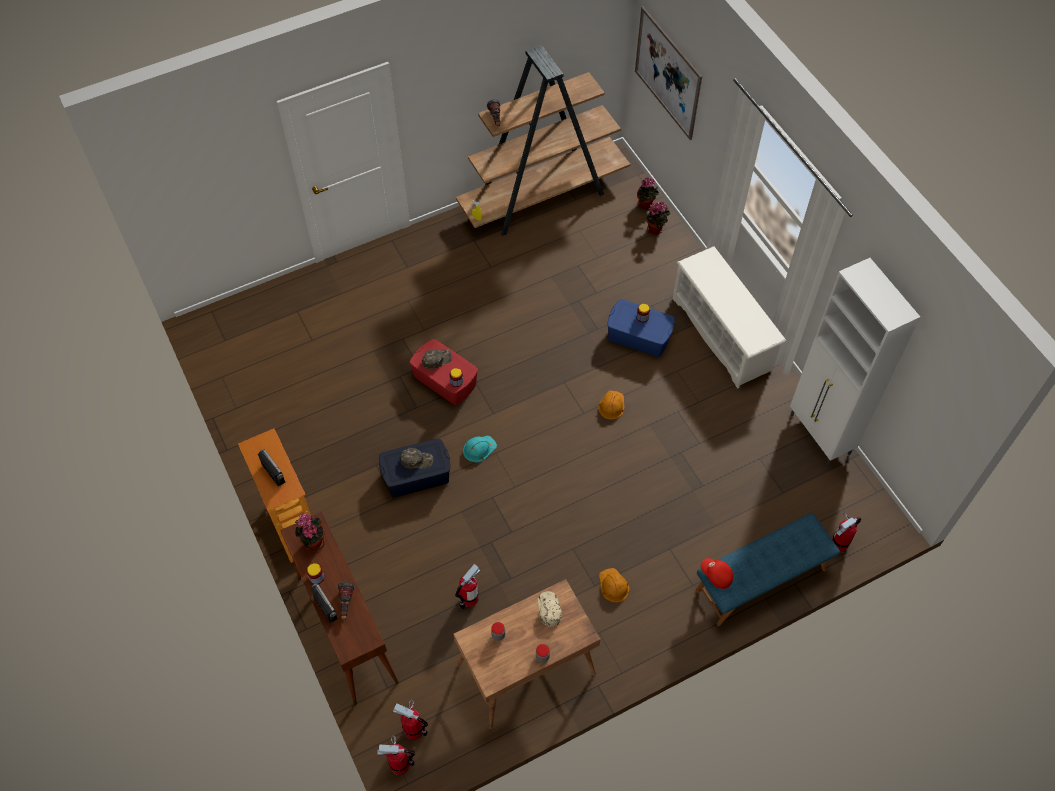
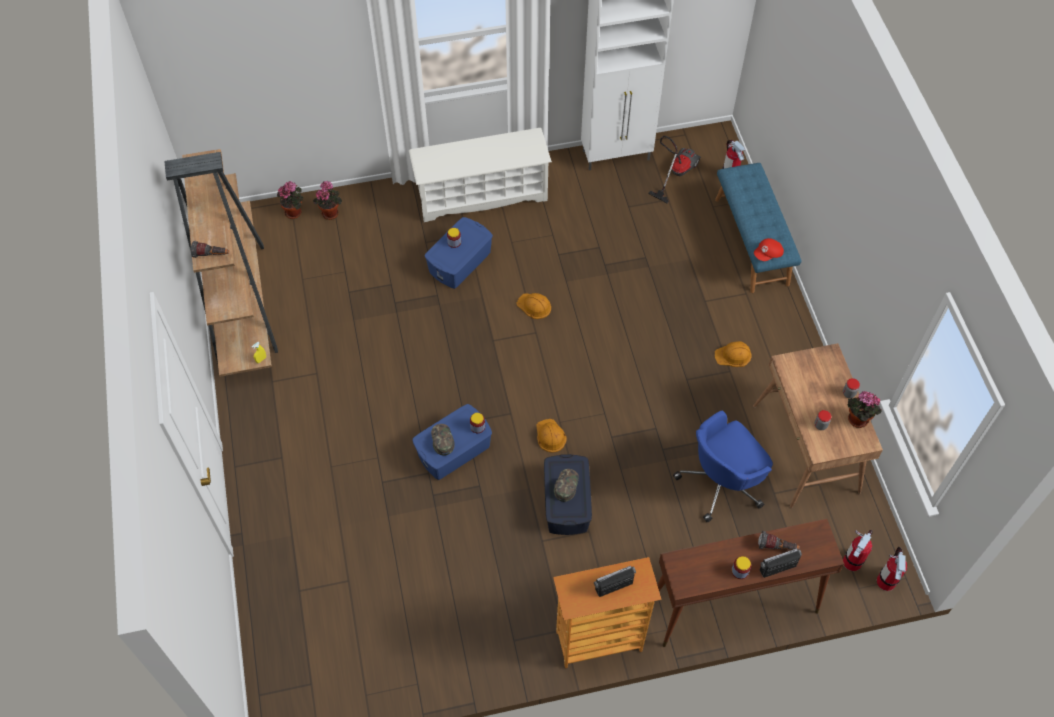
camera: 75 degrees left, 0 degrees up
potted plant [295,513,325,552] -> potted plant moved to [848,391,882,428]
red storage box [409,339,478,405] -> blue storage box [412,404,492,480]
fire extinguisher [455,564,481,609] -> blue office chair [673,411,773,522]
turquoise hard hat [463,436,497,463] -> orange hard hat [536,419,567,453]
beige cap [538,591,562,627] -> none
picture [635,6,702,140] -> none
none -> vacuum cleaner [648,136,701,203]

